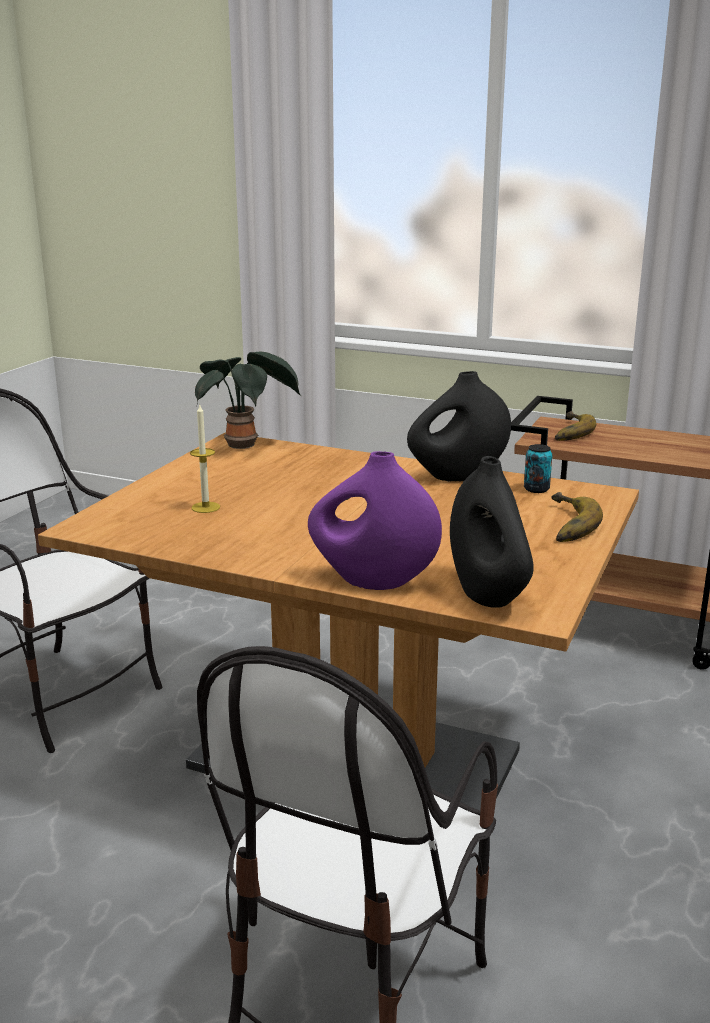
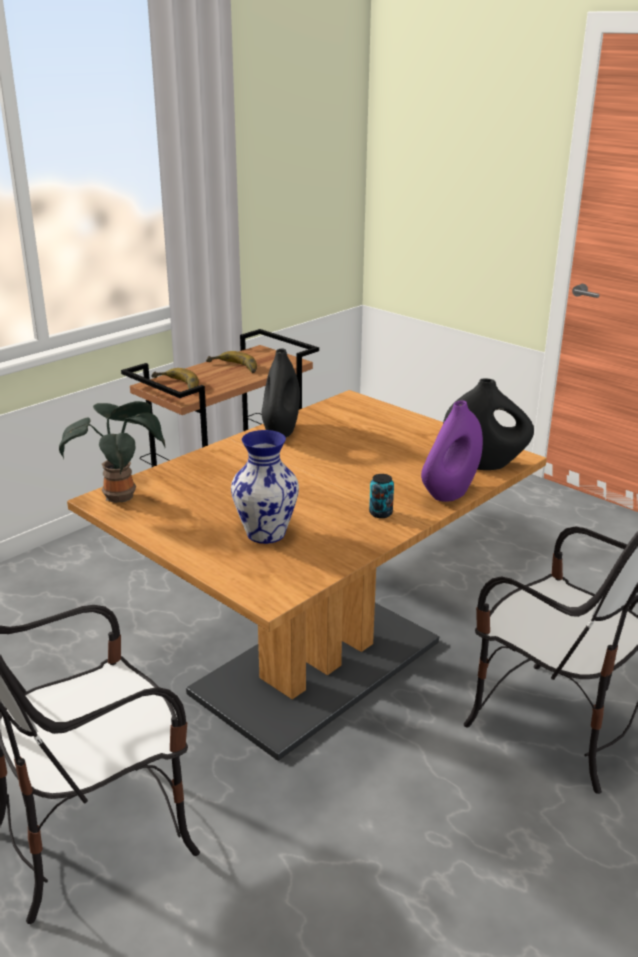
camera: 70 degrees left, 5 degrees up
candle [190,405,220,513] -> vase [231,430,299,544]
can [524,444,552,493] -> can moved to [369,474,394,518]
banana [551,492,603,542] -> banana moved to [206,351,257,373]

